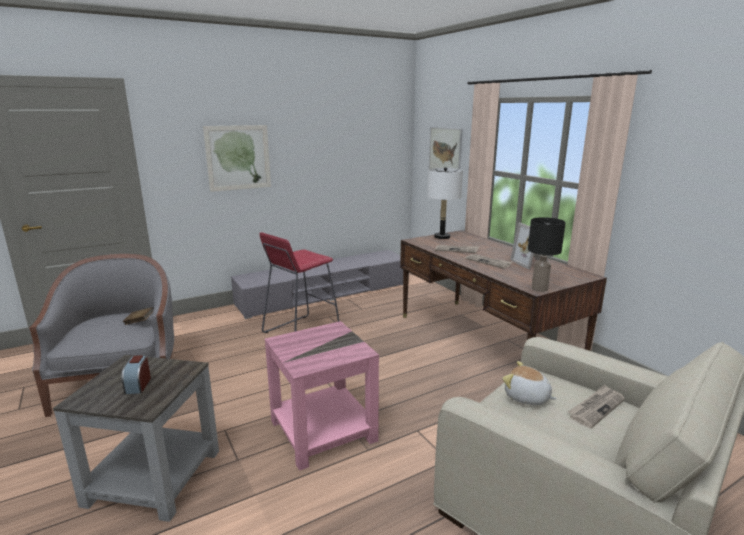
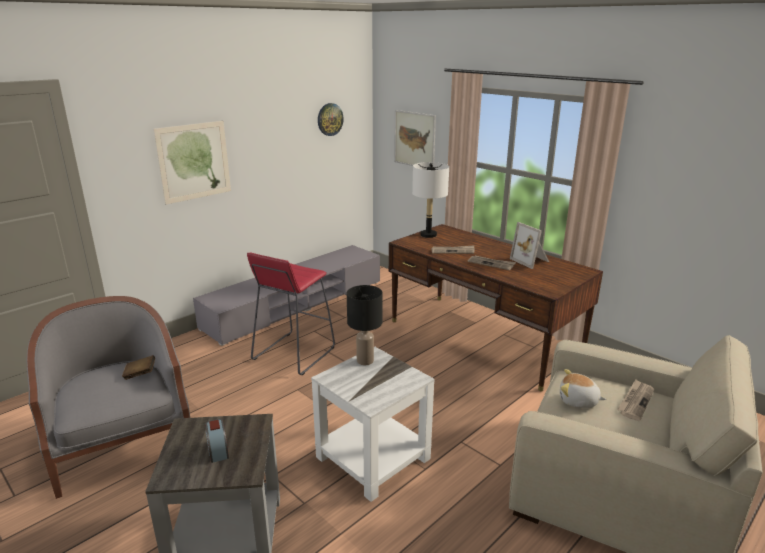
camera: 15 degrees left, 5 degrees up
pink side table [265,321,379,471] -> white side table [311,347,435,502]
black table lamp [528,217,566,292] -> black table lamp moved to [347,285,382,365]
none -> wall clock [318,103,344,136]

